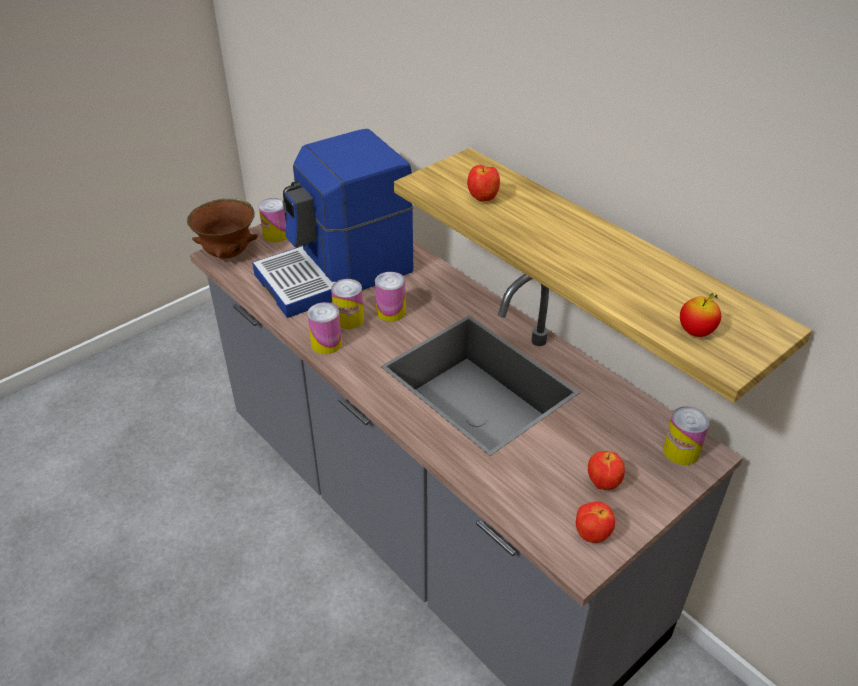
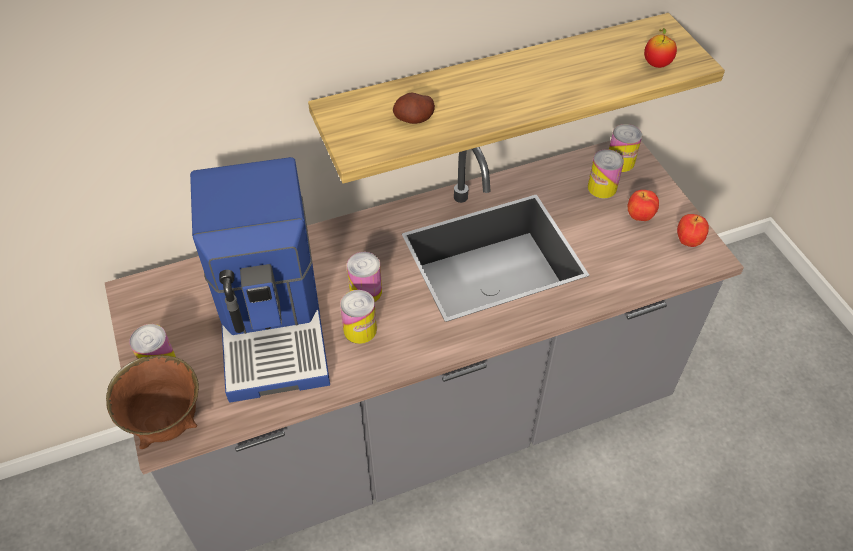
camera: 70 degrees left, 10 degrees up
can [307,302,342,354] -> can moved to [588,149,624,198]
apple [467,165,500,202] -> potato [393,93,435,124]

